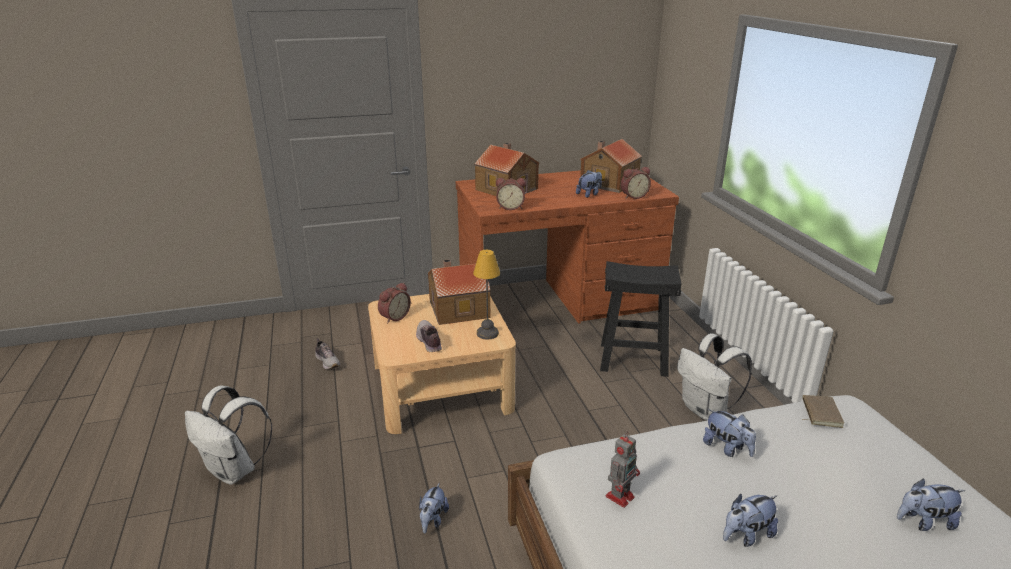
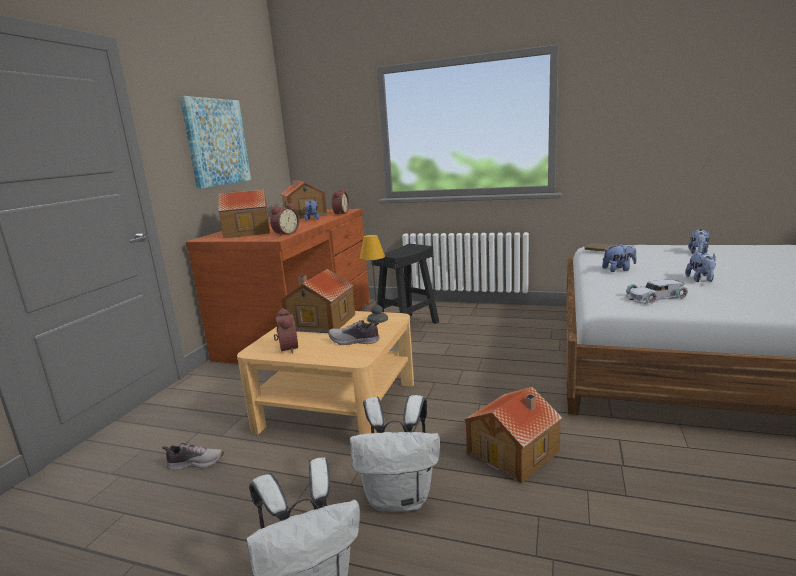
camera: 55 degrees left, 10 degrees down
plush toy [419,483,449,533] -> toy house [464,387,563,484]
toy robot [606,432,640,508] -> white toy car [626,279,688,304]
white backpack [677,333,752,420] -> white backpack moved to [350,395,440,512]
none -> picture [180,96,251,189]

